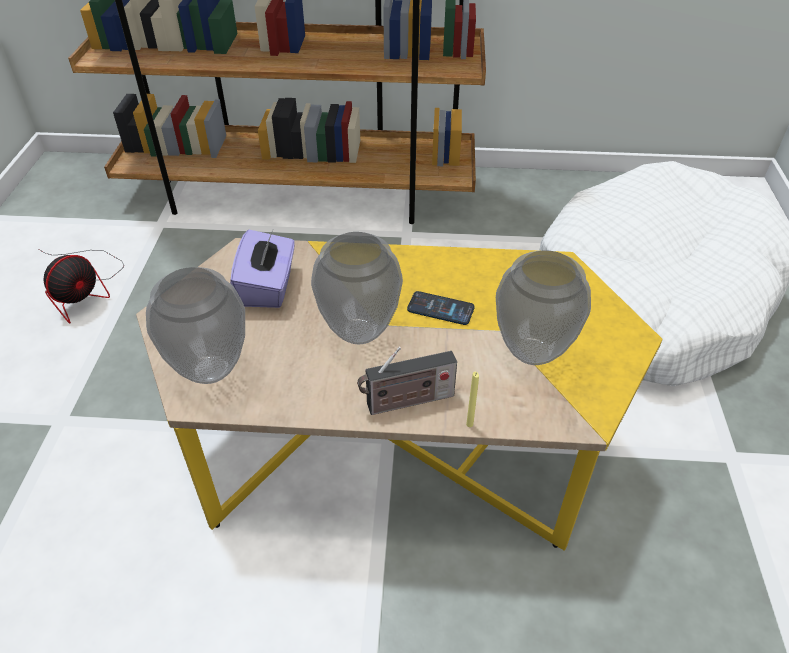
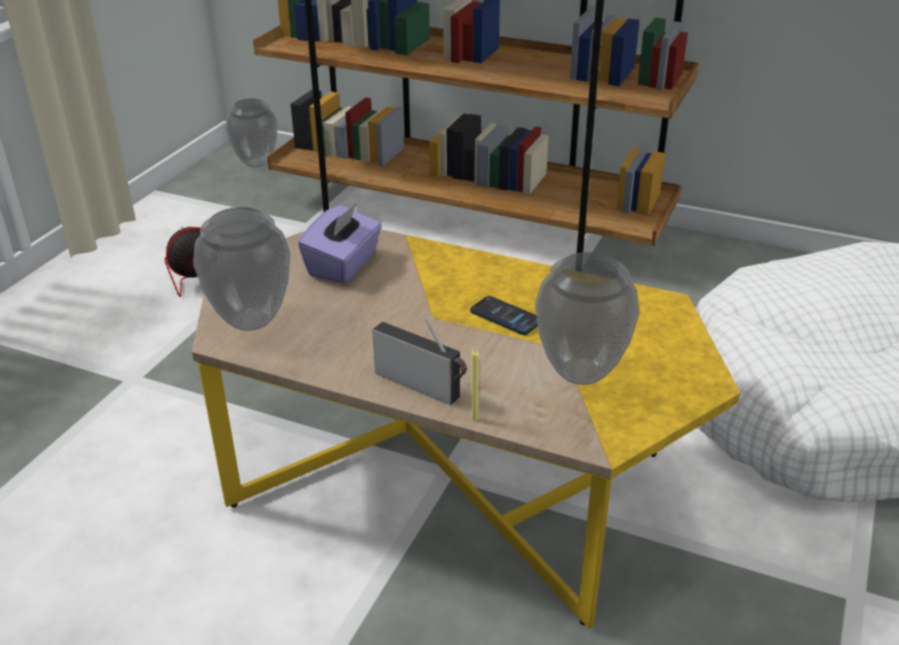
camera: 20 degrees right, 10 degrees down
vase [311,232,403,344] -> vase moved to [226,98,278,168]
radio [357,347,457,415] -> radio turned 150 degrees counterclockwise [372,318,467,405]

